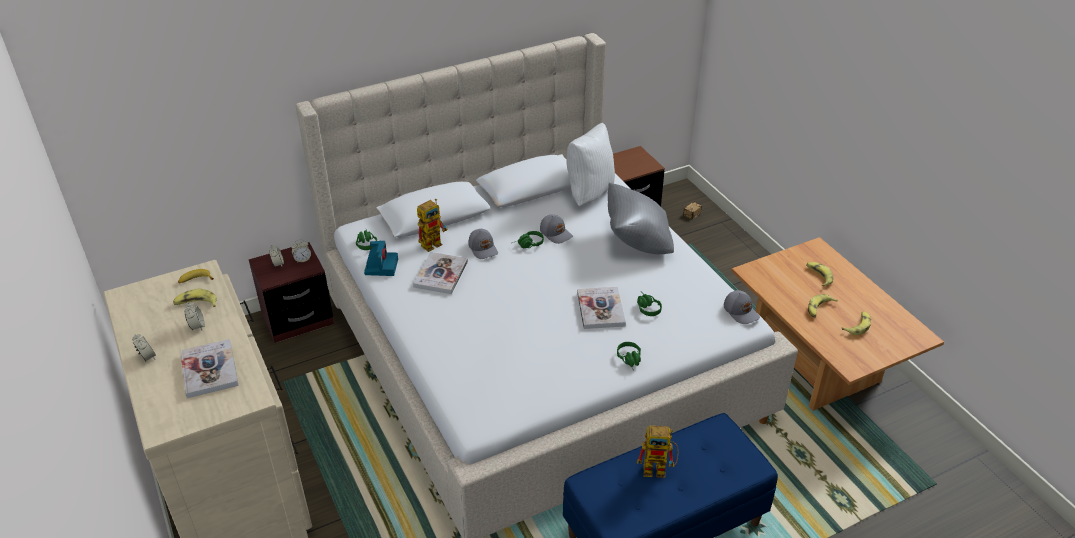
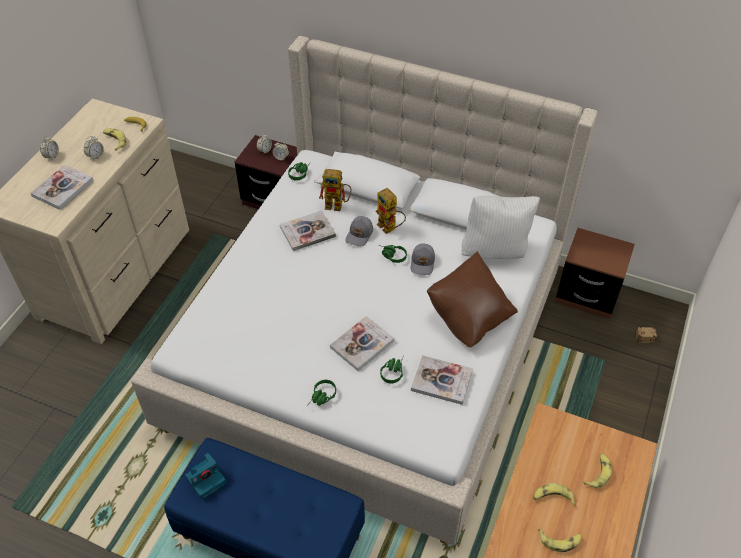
camera: 50 degrees right, 10 degrees up
camera [364,241,398,276] -> camera moved to [185,453,226,499]
grey pillow [608,182,674,254] -> brown pillow [427,251,518,347]
toy robot [637,426,679,478] -> toy robot moved to [376,188,406,234]
grey cap [724,290,760,324] -> none
none -> book [411,355,473,405]

